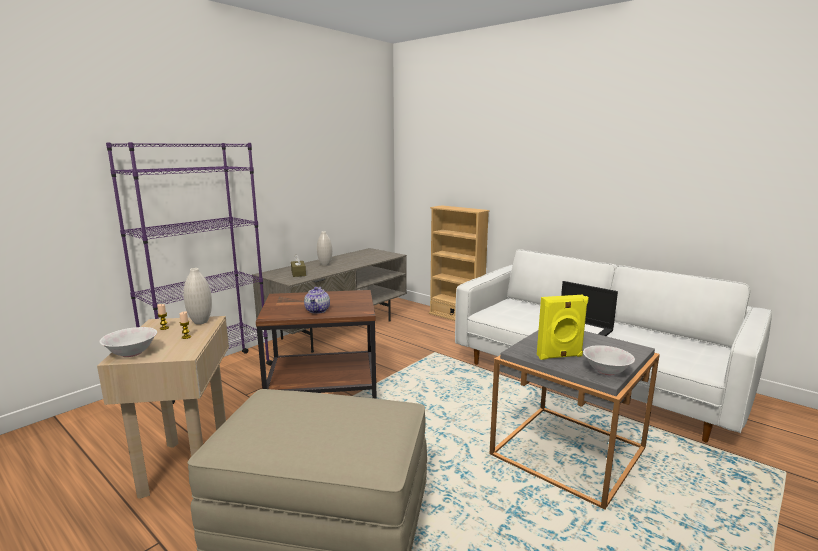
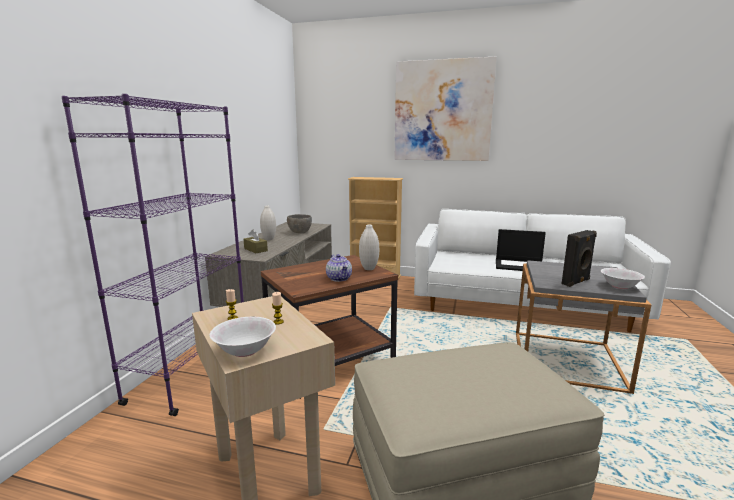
camera: 25 degrees left, 0 degrees up
white vase [183,268,212,324] -> white vase moved to [359,225,379,270]
yellow speaker [537,295,589,360] -> black speaker [561,230,597,287]
none -> grey bowl [287,214,312,233]
none -> picture [394,57,497,161]

